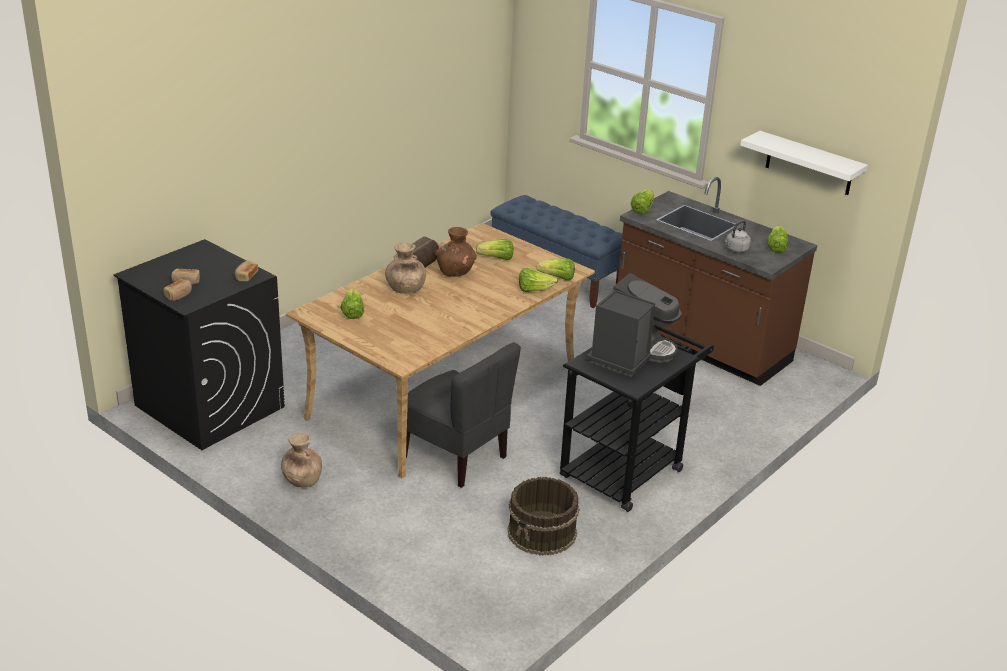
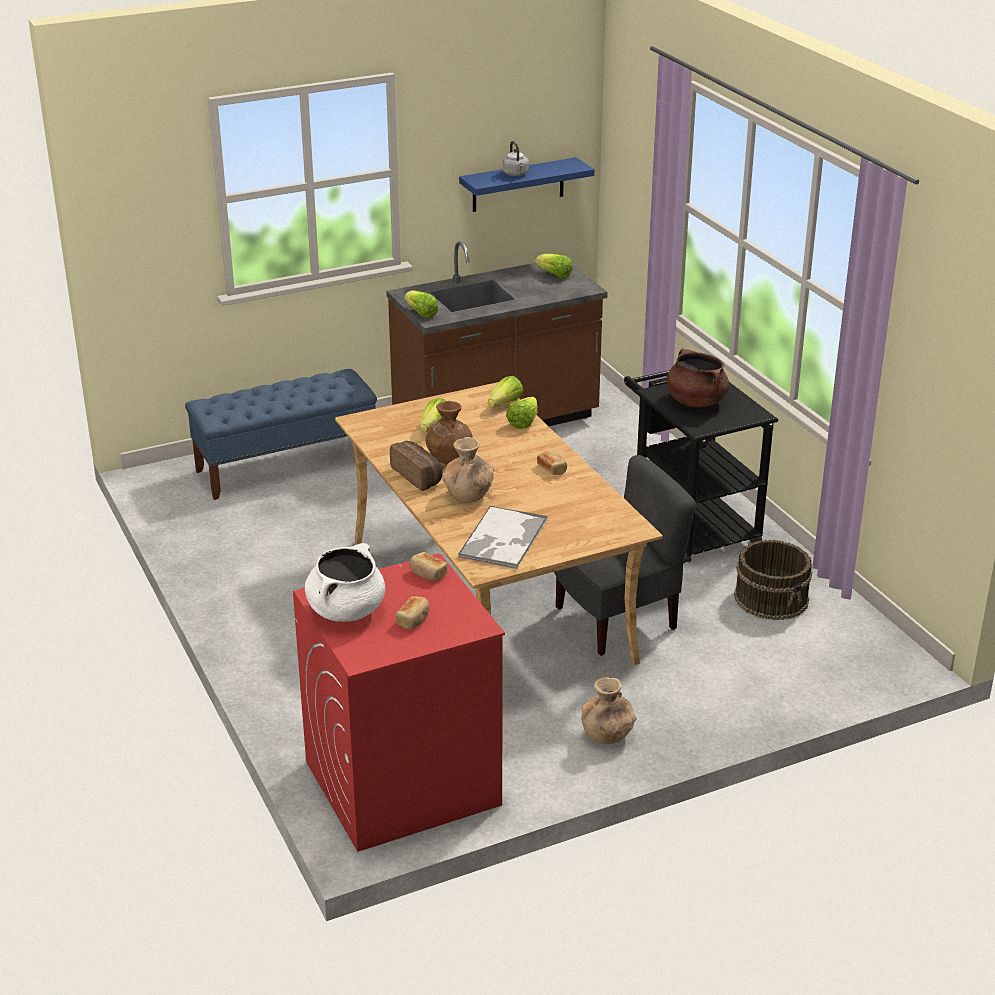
camera: 65 degrees left, 0 degrees up
black washing machine [114,239,285,450] -> red washing machine [293,553,505,852]
bread [164,279,192,301] -> bread moved to [537,450,567,475]
lettuce [340,288,364,319] -> tray [458,506,548,569]
coffee machine [586,273,682,377] -> brown cooking pot [666,348,729,407]
grey kettle [725,221,751,253] -> grey kettle moved to [502,141,529,176]
white shelf [740,131,868,195] -> blue shelf [459,157,594,212]
none -> white cooking pot [305,543,385,622]

